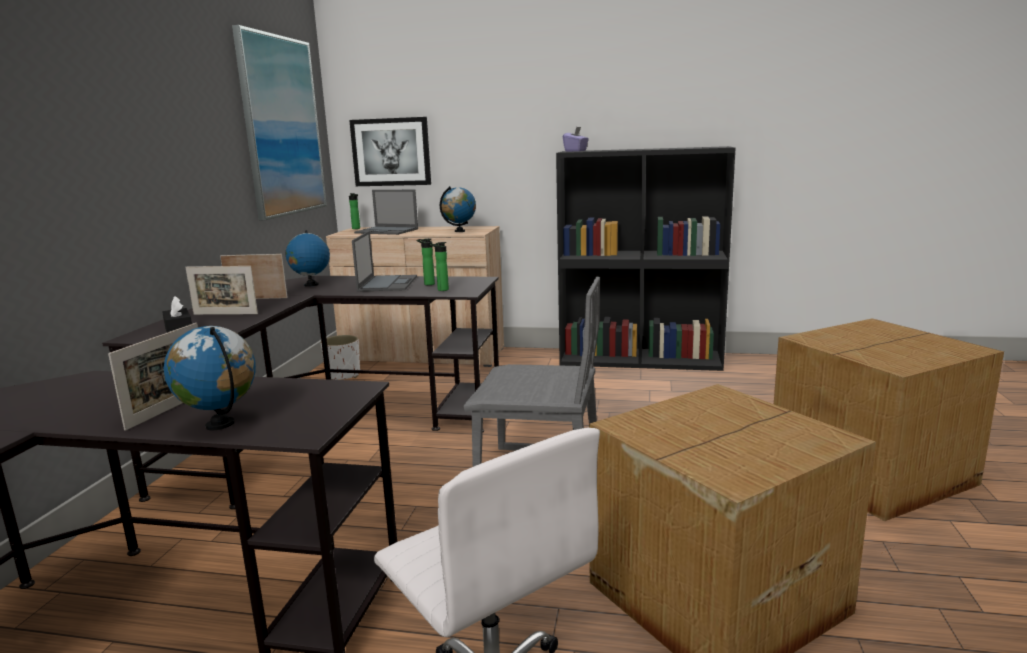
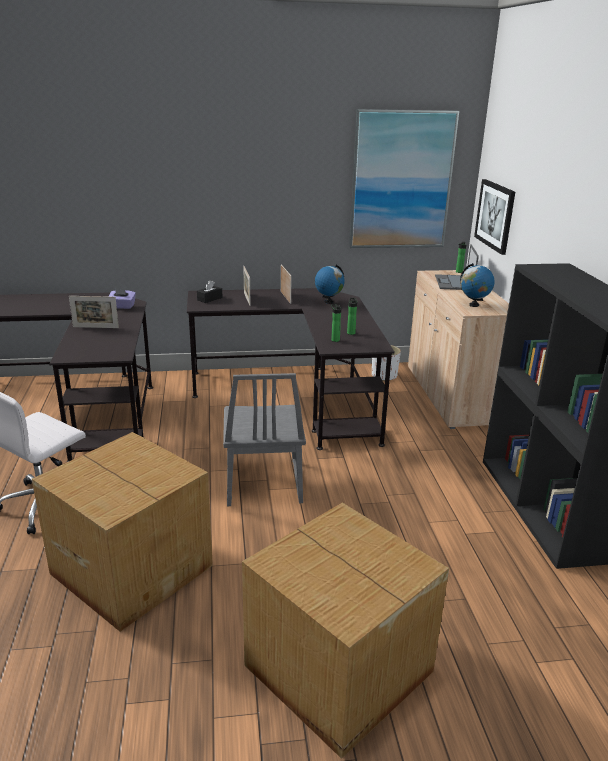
camera: 70 degrees right, 10 degrees up
globe [164,326,256,430] -> none
laptop [352,231,417,292] -> none
purple tissue box [563,127,589,152] -> purple tissue box moved to [108,288,136,309]

